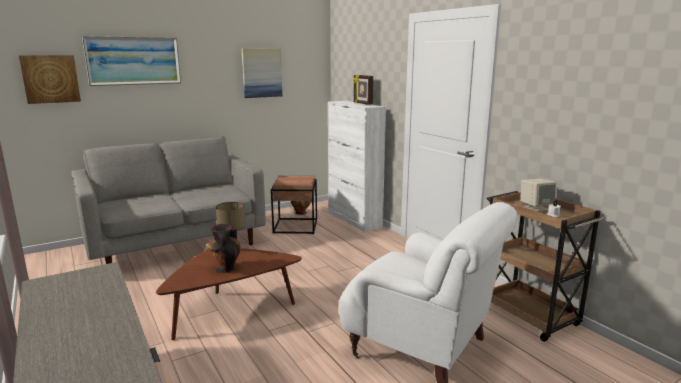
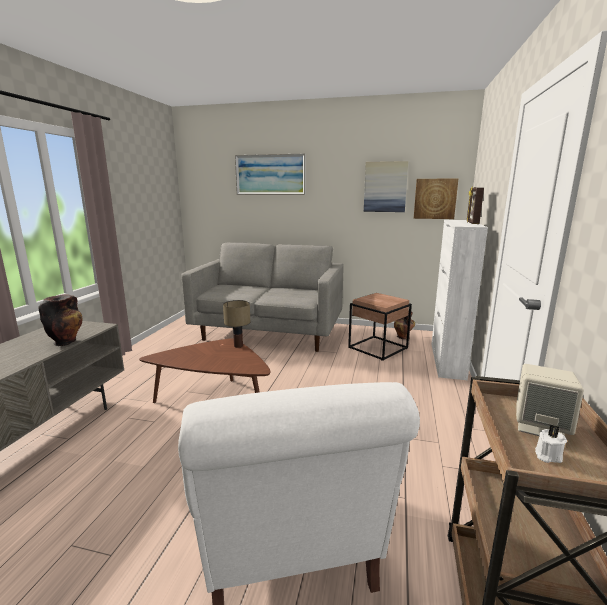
camera: 45 degrees right, 0 degrees up
picture [19,55,81,104] -> picture moved to [414,178,459,219]
vase [206,224,240,273] -> vase moved to [38,294,82,346]

